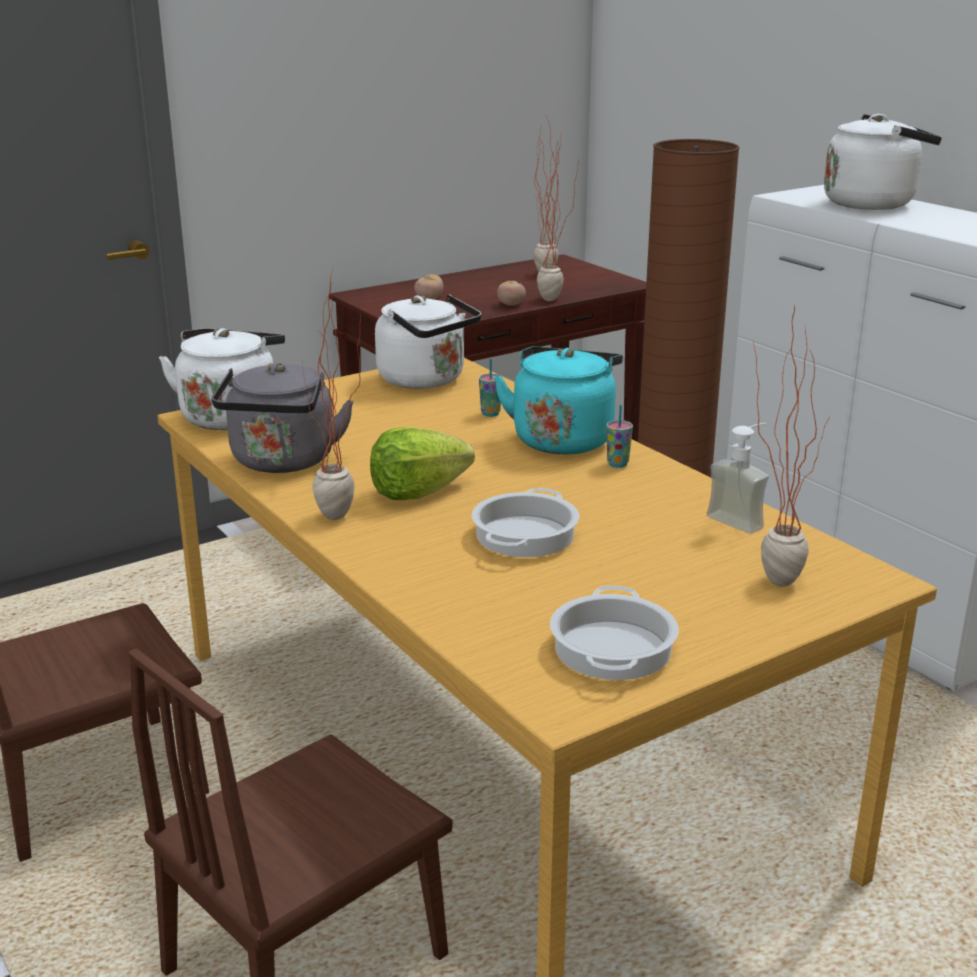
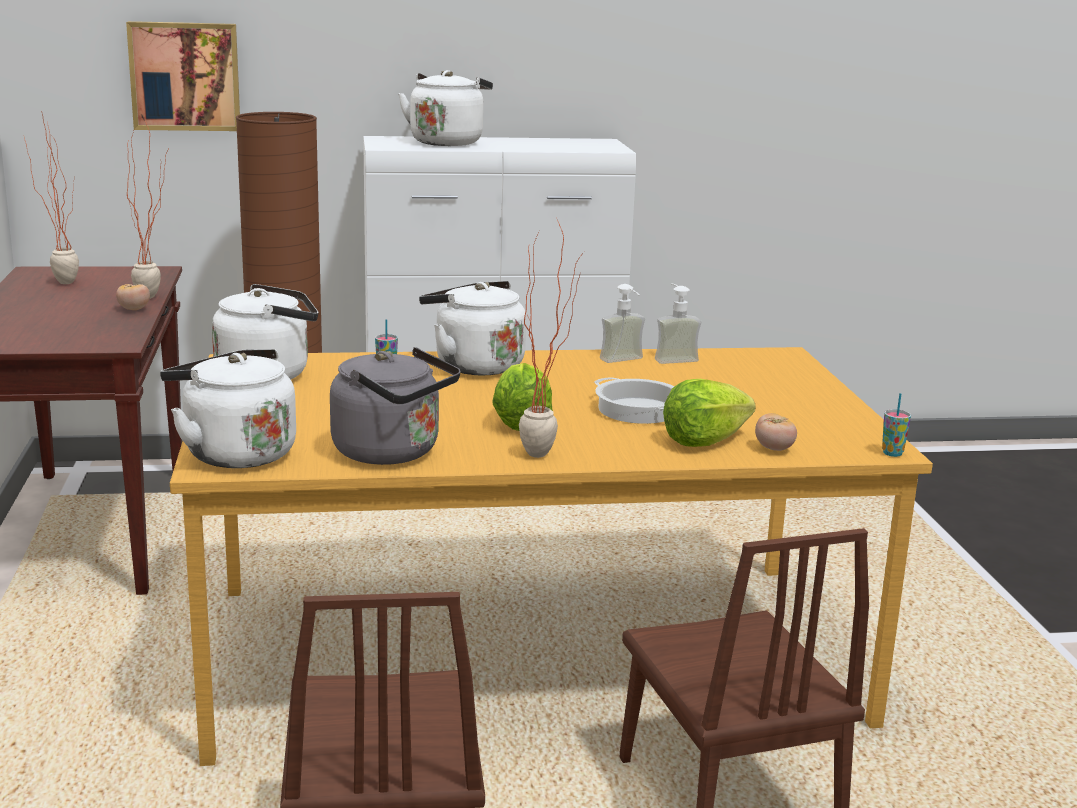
camera: 65 degrees left, 5 degrees down
tomato [414,274,443,299] -> tomato moved to [755,413,797,451]
turquoise kettle [494,346,623,455] -> white kettle [419,281,526,375]
cooking pot [550,586,679,680] -> none
cup [606,405,633,468] -> cup moved to [882,393,911,457]
potted plant [754,305,830,586] -> none
none -> picture [126,21,240,131]
none -> soap dispenser [600,284,645,363]
none -> lettuce [663,379,756,447]

